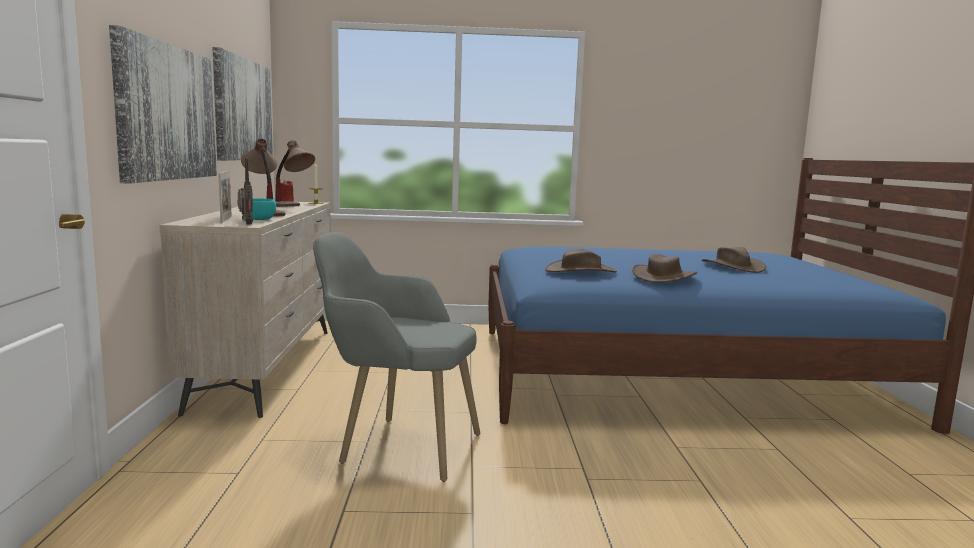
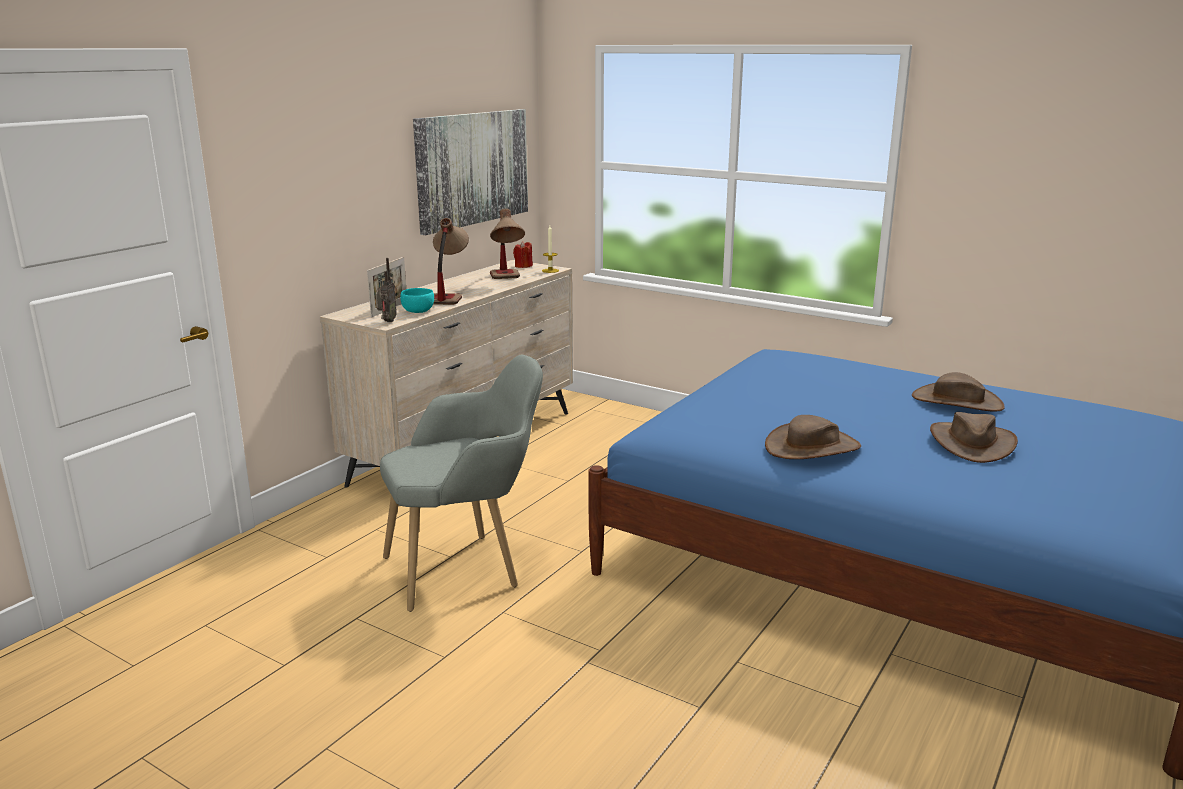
camera: 35 degrees right, 10 degrees up
picture [109,25,217,184] -> none
grey armchair [313,232,480,482] -> grey armchair turned 105 degrees clockwise [380,355,543,612]
brown hat [545,249,617,272] -> brown hat moved to [912,372,1005,412]

